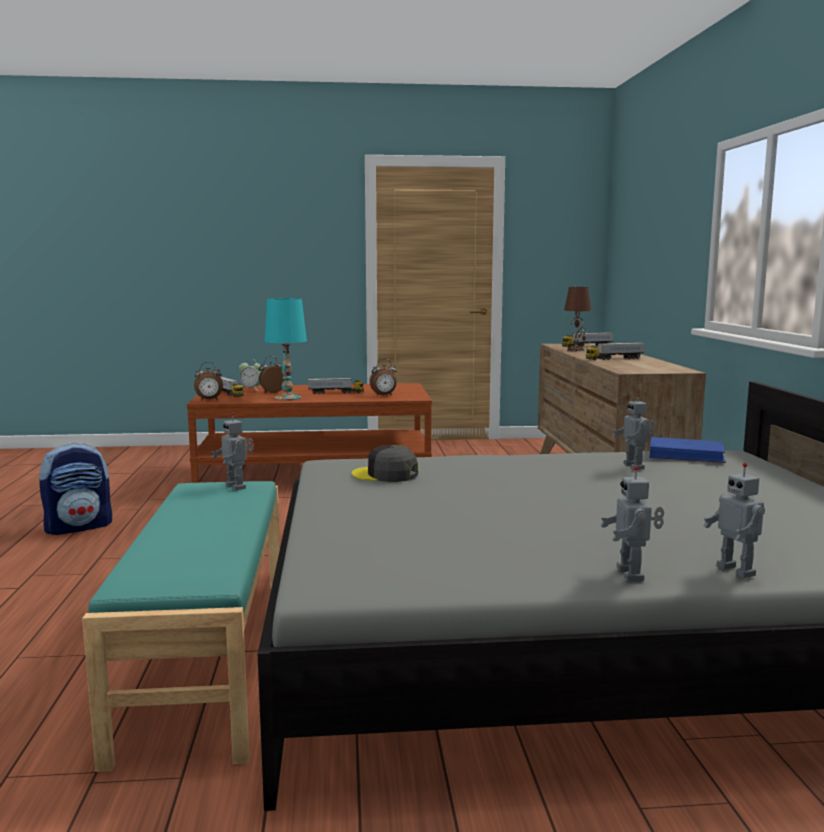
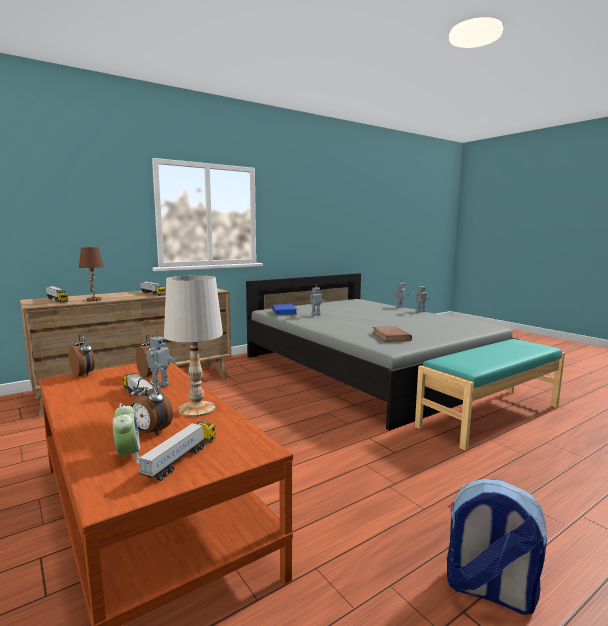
camera: 120 degrees left, 0 degrees up
alarm clock [194,362,223,400] -> alarm clock moved to [68,334,95,377]
toy robot [212,412,253,491] -> toy robot moved to [146,331,177,390]
turquoise table lamp [265,298,307,400] -> white table lamp [164,275,223,417]
grey cap [352,445,418,482] -> brown book [373,326,412,342]

